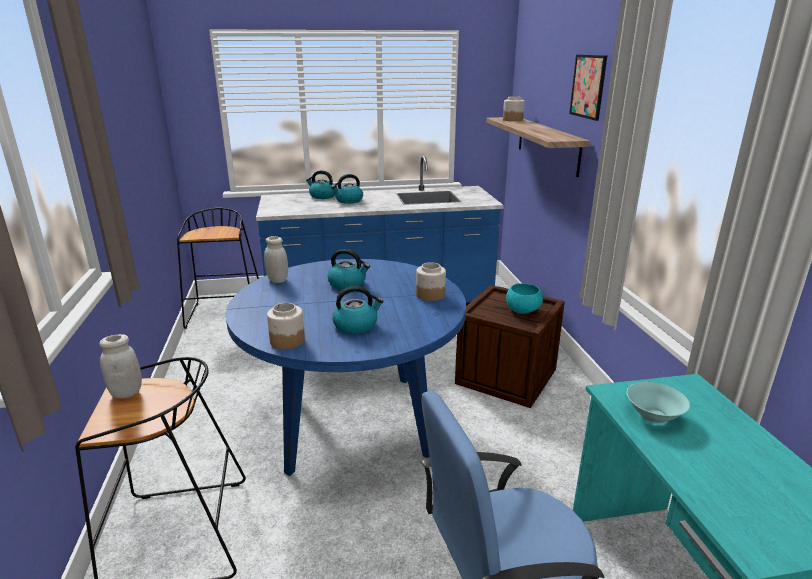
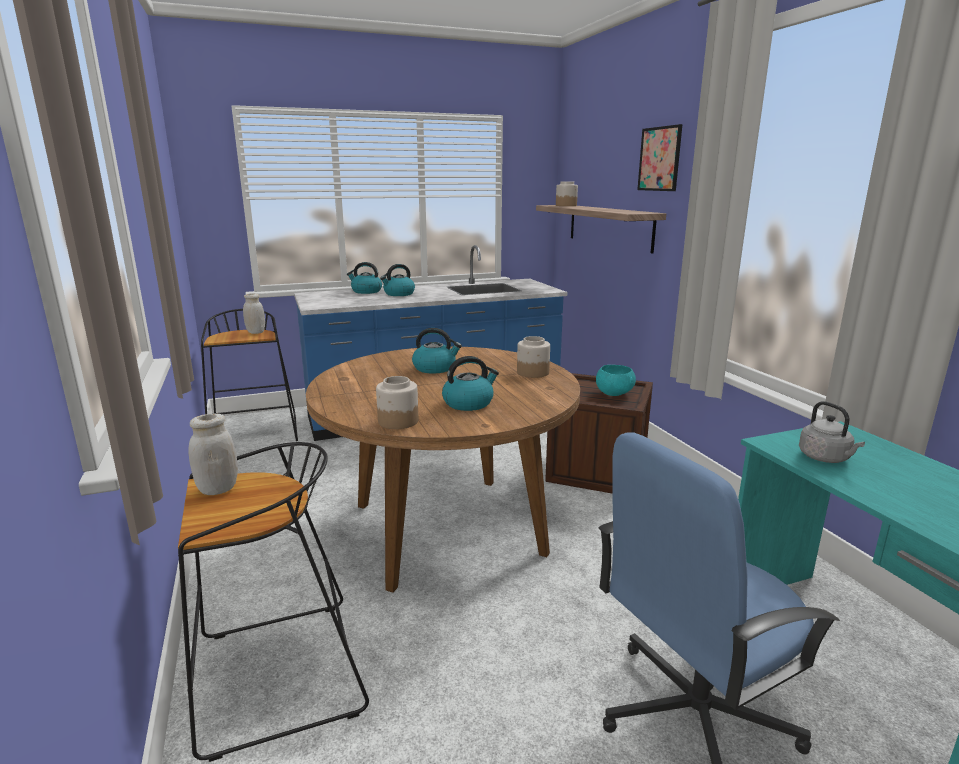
camera: 10 degrees left, 5 degrees down
blue dining table [226,259,466,476] -> brown dining table [306,346,580,593]
white jar [264,236,288,283] -> white jar moved to [243,293,265,334]
turquoise bowl [627,382,690,424] -> grey kettle [799,401,865,463]

